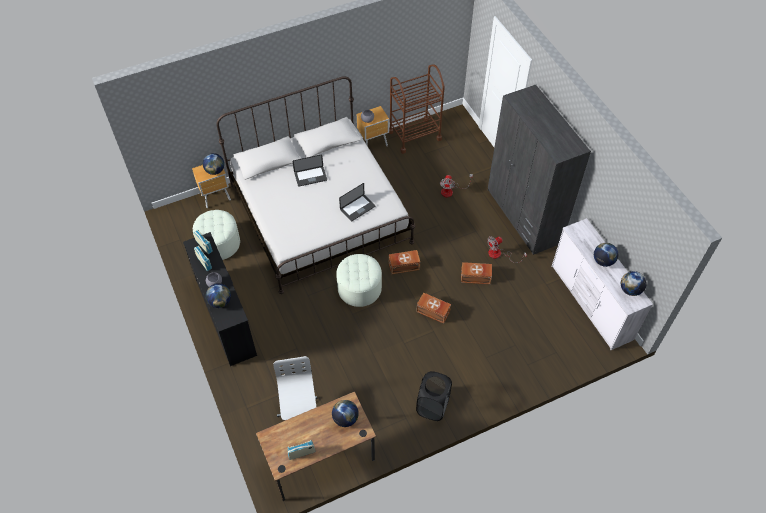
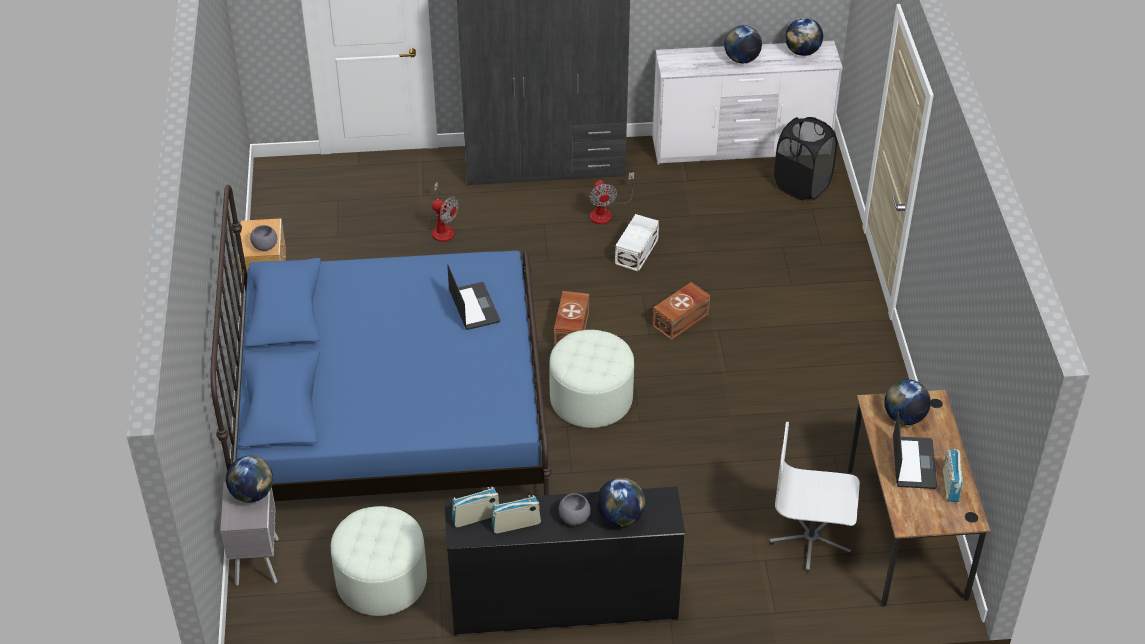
camera: 70 degrees left, 10 degrees down
brown nightstand [192,165,231,208] -> grey nightstand [220,482,279,586]
white bed [216,76,415,294] -> blue bed [210,185,552,501]
laptop [293,155,327,187] -> laptop moved to [893,411,937,489]
brown cart [389,64,445,154] -> none
black laundry basket [416,371,452,421] -> black laundry basket moved to [774,117,837,200]
brown storage box [461,262,492,284] -> white storage box [615,214,659,272]

